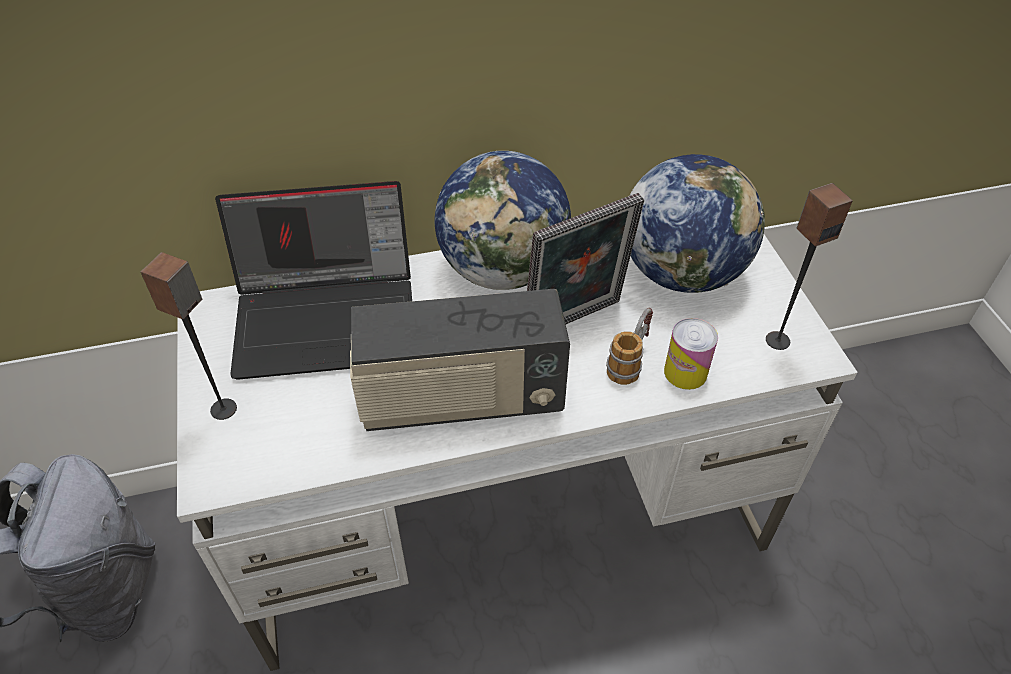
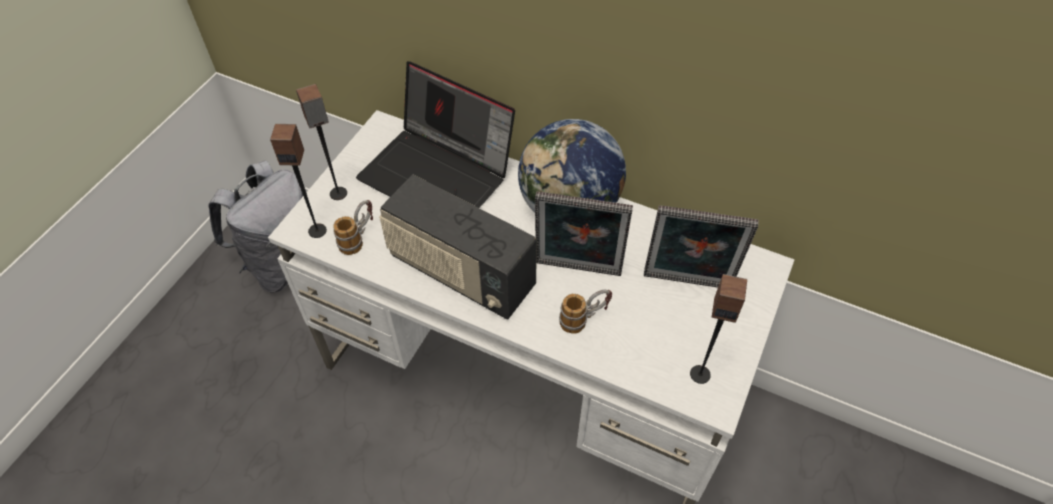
camera: 40 degrees right, 5 degrees up
globe [630,154,765,293] -> picture frame [644,205,758,288]
can [664,318,718,390] -> none
none -> speaker [270,124,327,238]
none -> mug [333,200,373,255]

